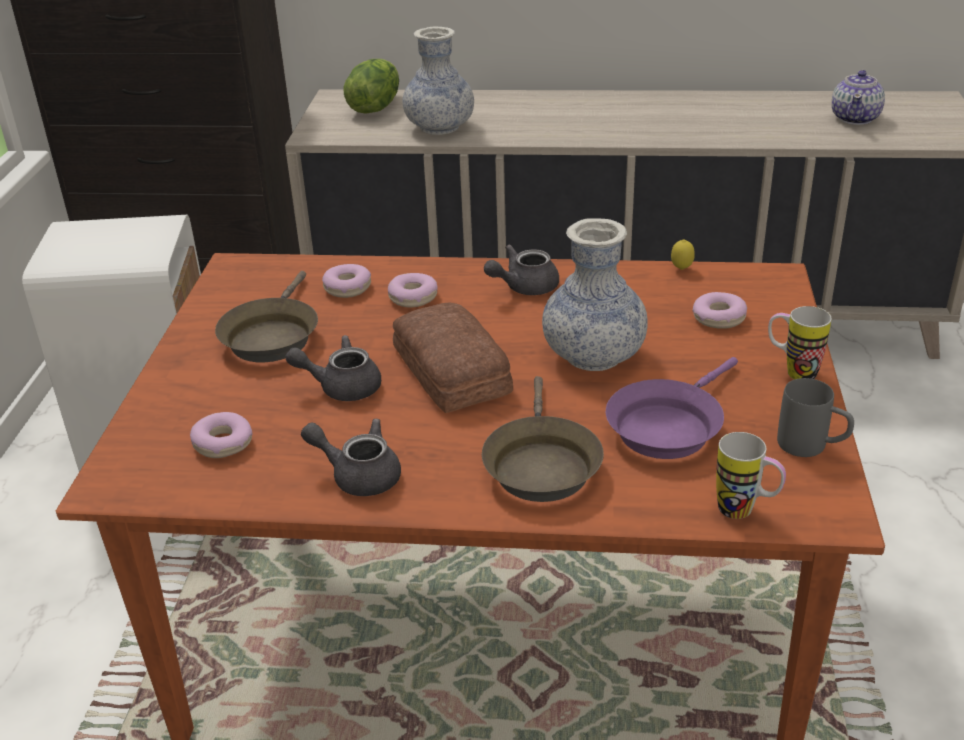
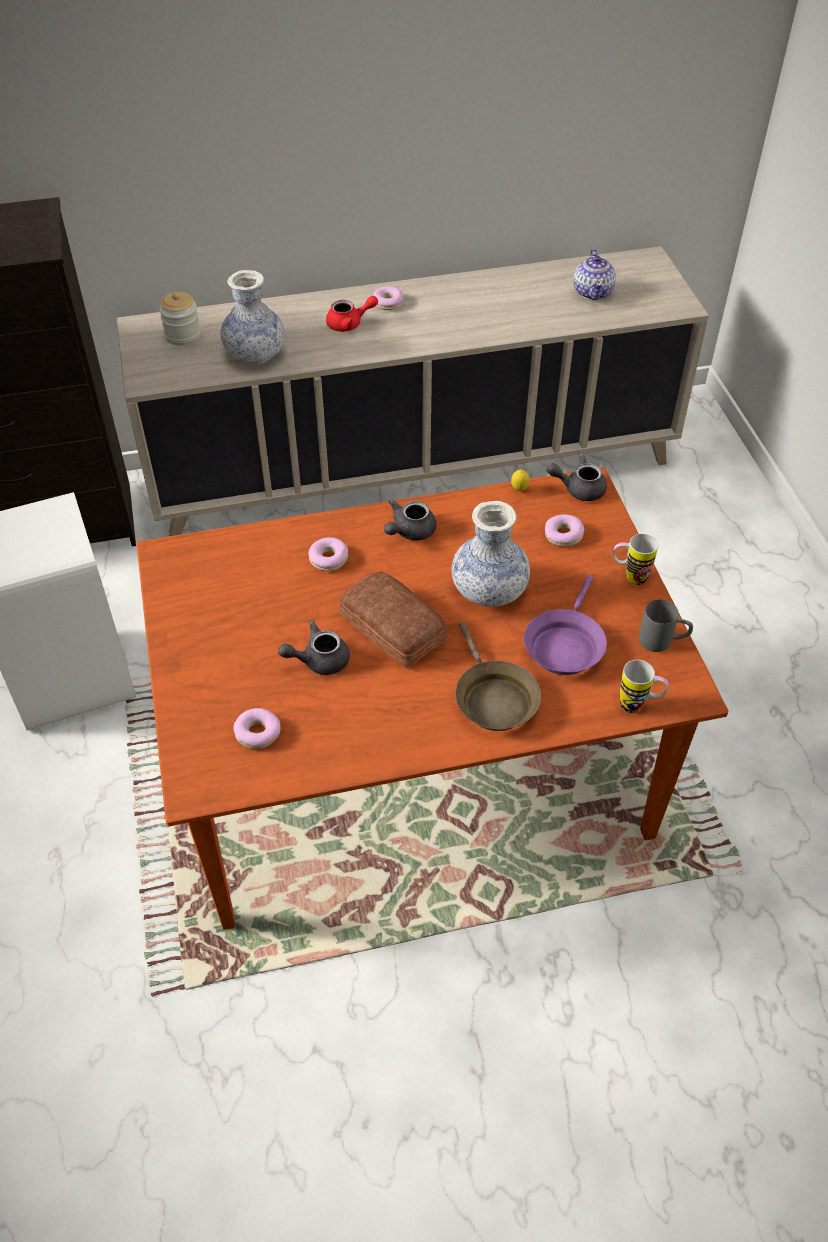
camera: 20 degrees left, 15 degrees up
brown frying pan [215,271,318,362] -> none
grey teapot [301,419,401,496] -> grey teapot moved to [547,453,607,501]
donut [322,264,371,298] -> donut moved to [373,286,403,310]
lettuce [343,59,399,114] -> jar [159,292,201,346]
none -> red teapot [326,296,378,332]

